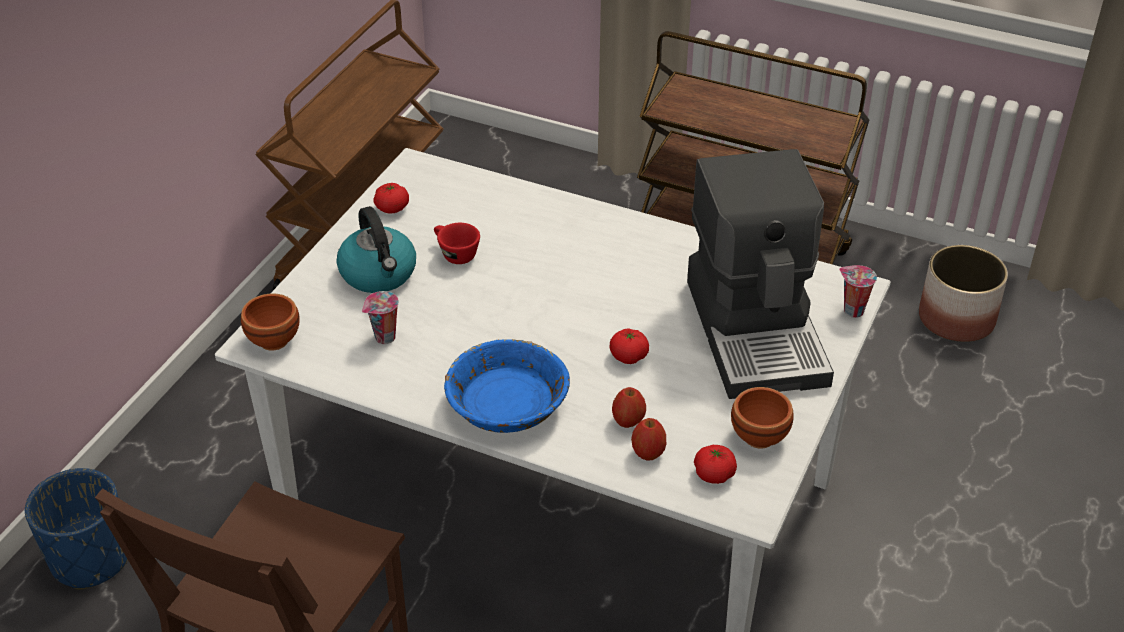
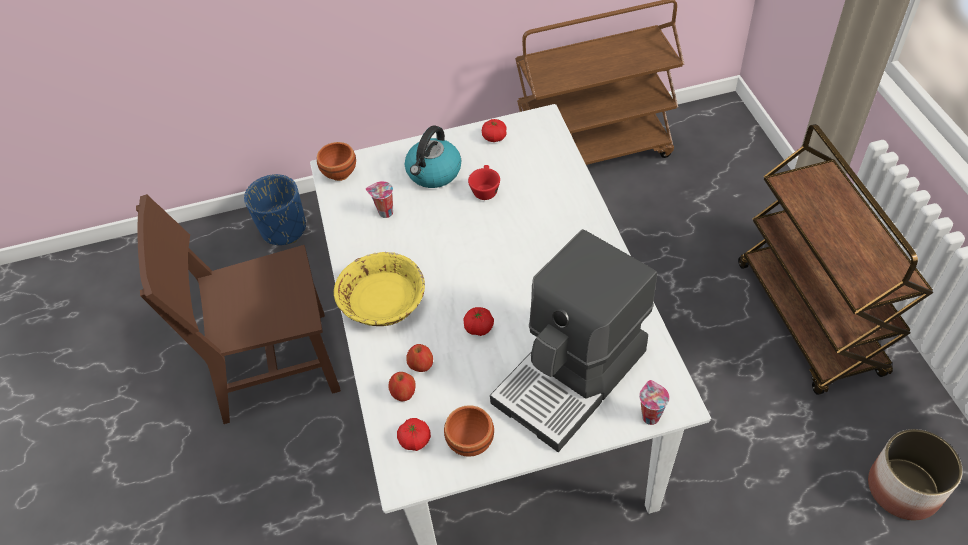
camera: 55 degrees right, 10 degrees up
blue bowl [444,339,570,433] -> yellow bowl [334,252,425,326]

